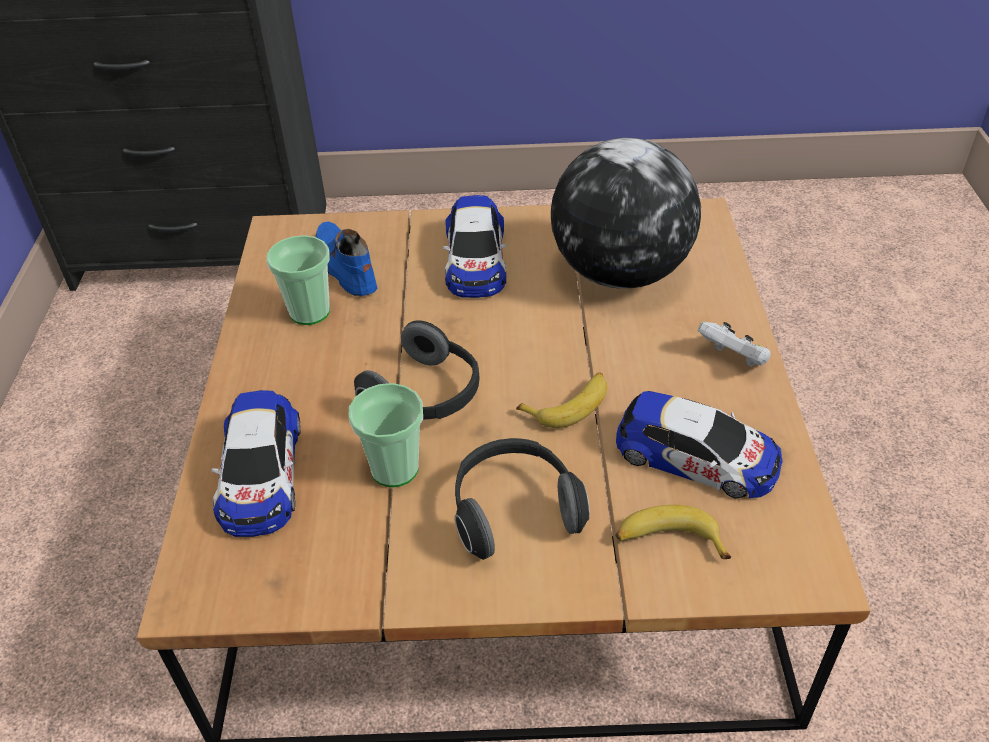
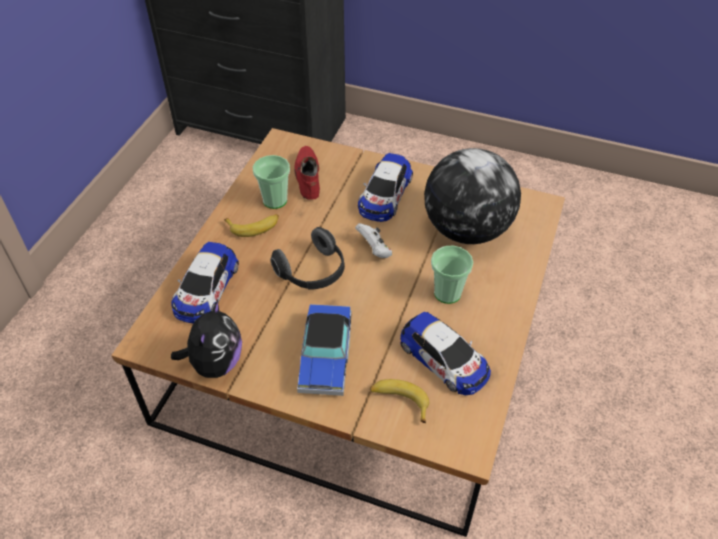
camera: 20 degrees right, 5 degrees up
blue shoe [315,222,377,296] -> red shoe [294,146,320,200]
cup [348,383,423,487] -> cup moved to [431,245,473,304]
headphones [454,438,590,560] -> toy car [297,304,351,396]
banana [516,372,607,428] -> banana moved to [224,214,279,237]
white game controller [698,322,771,367] -> white game controller moved to [355,223,392,258]
none -> plush toy [171,300,242,378]

